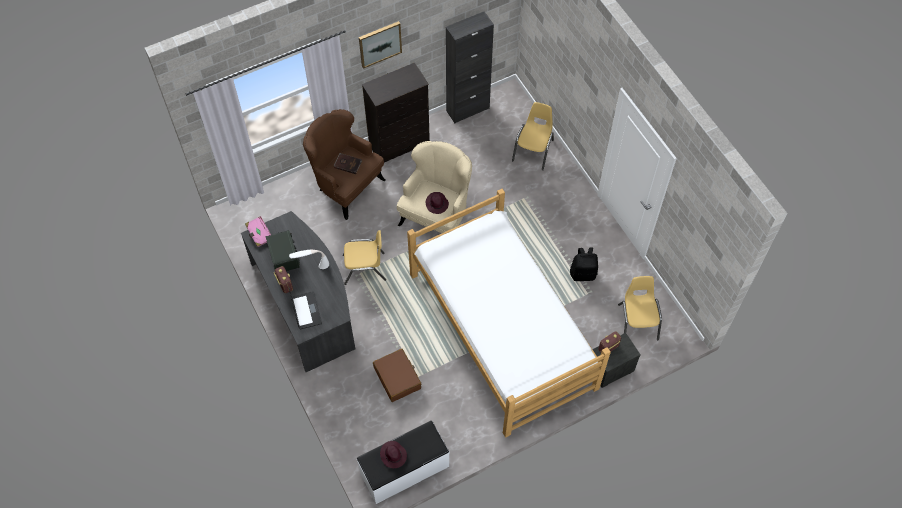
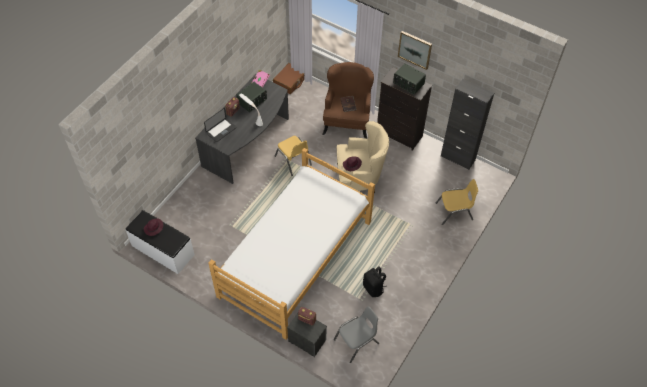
camera: 60 degrees right, 5 degrees down
brown suitcase [373,349,421,402] -> brown suitcase moved to [273,63,305,94]
yellow chair [618,276,662,340] -> grey chair [334,306,379,363]
none -> radio [393,63,426,94]

